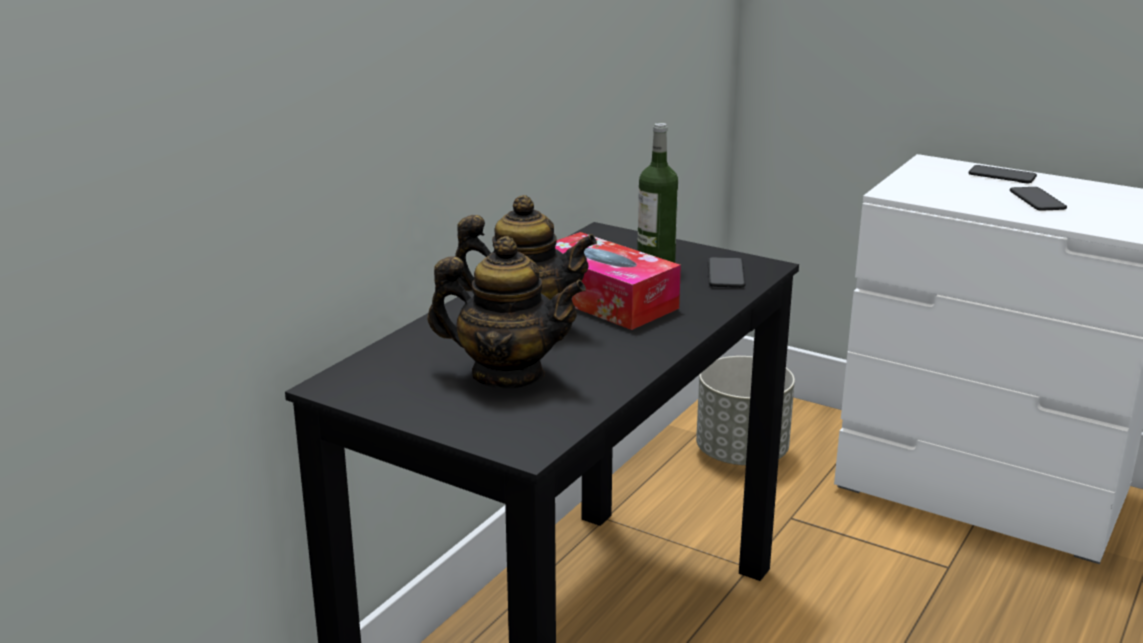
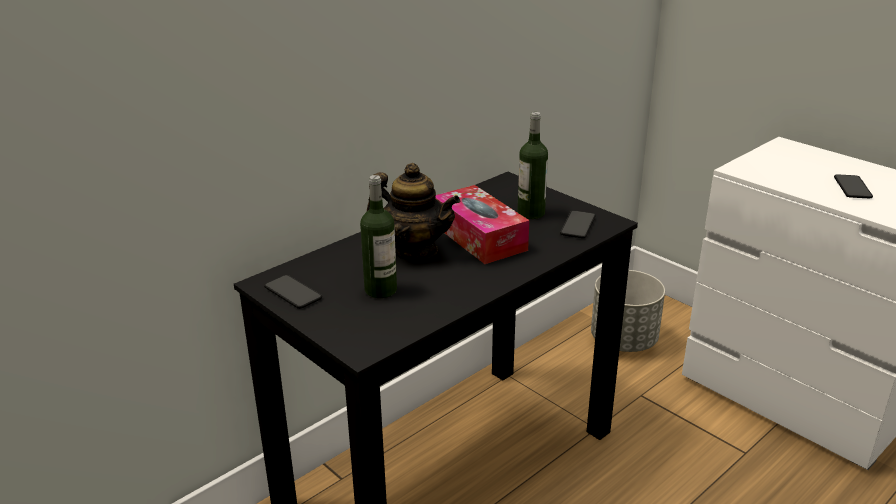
camera: 15 degrees right, 5 degrees up
teapot [427,236,586,388] -> bottle [360,175,397,298]
phone [969,165,1037,184] -> phone moved to [264,275,322,309]

